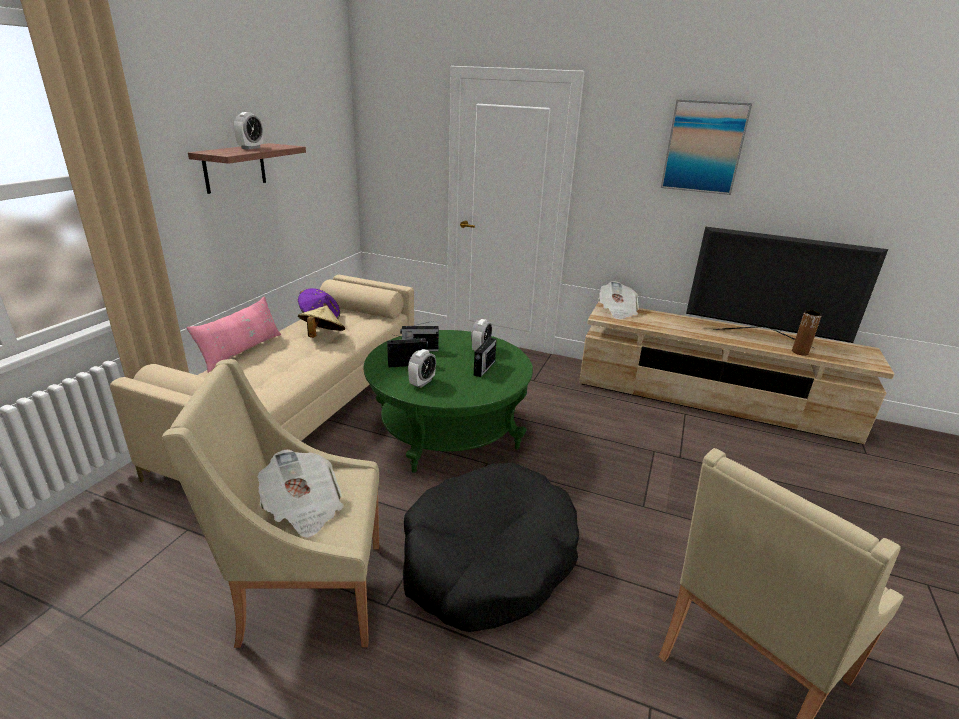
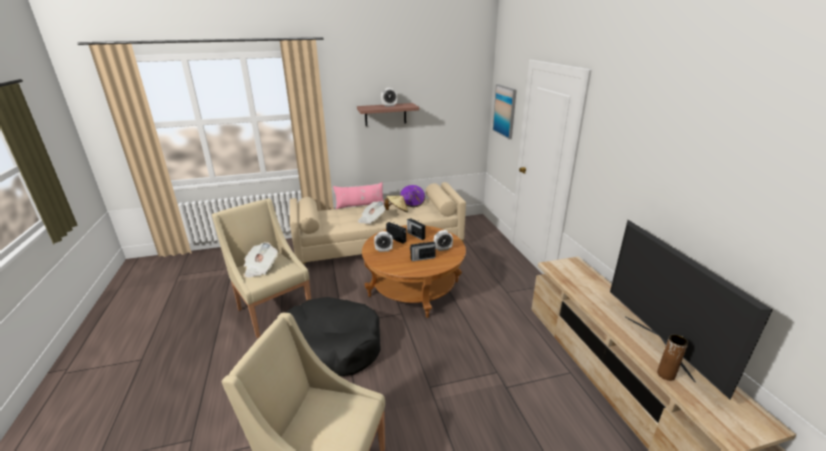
camera: 55 degrees right, 0 degrees up
green coffee table [363,330,533,473] -> brown coffee table [362,225,466,318]
newspaper [599,281,639,319] -> newspaper moved to [358,201,386,224]
picture [661,99,752,195] -> picture moved to [492,84,517,139]

